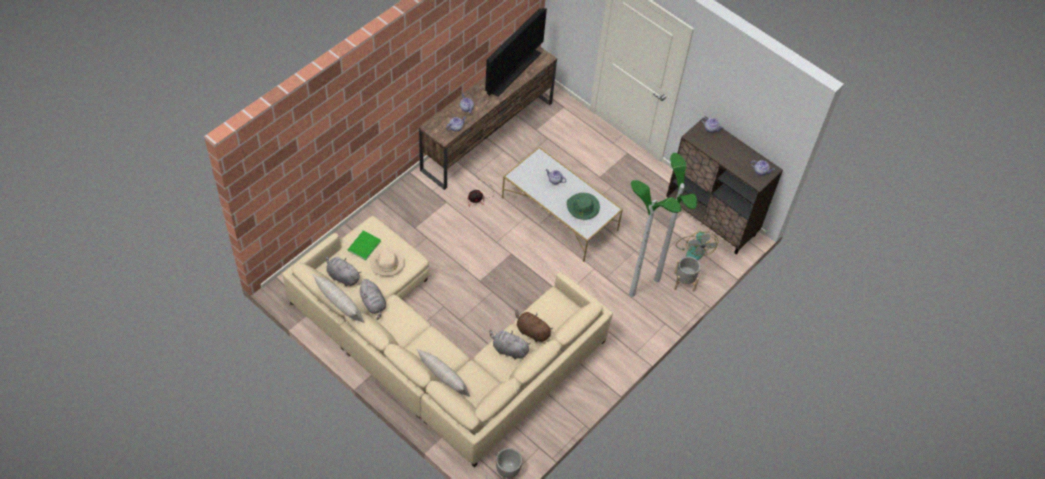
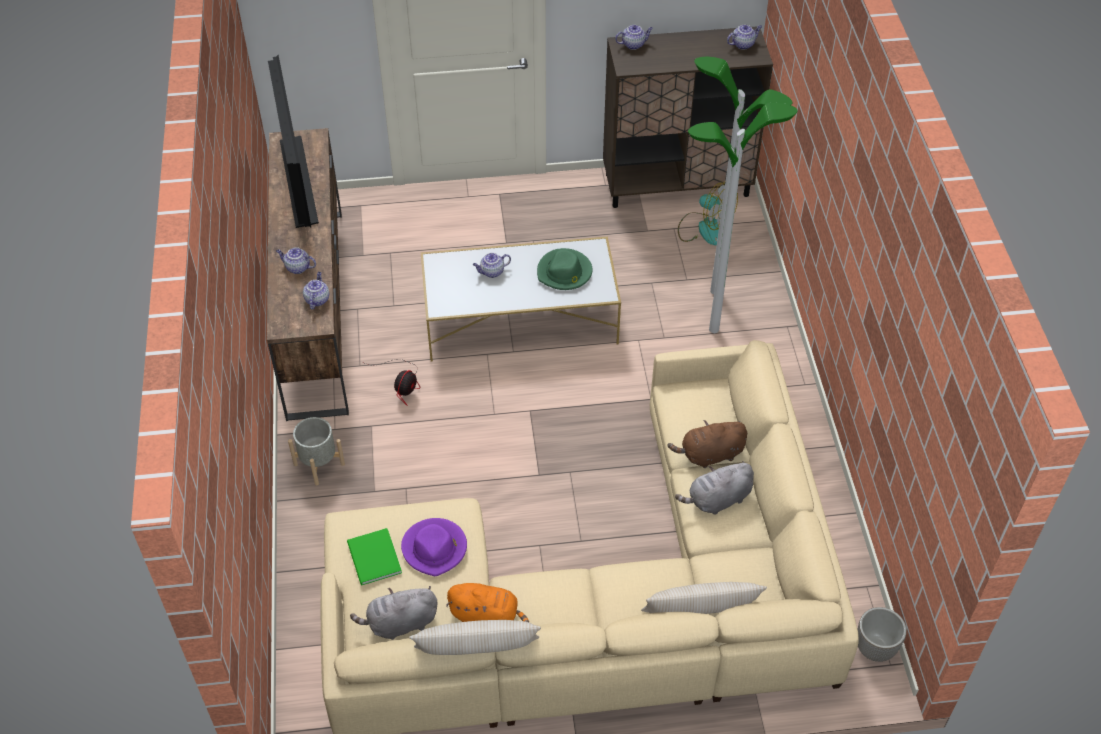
camera: 45 degrees left, 5 degrees down
grey plush toy [360,279,386,320] -> orange plush toy [446,583,529,622]
beige hat [371,247,405,276] -> purple hat [401,518,467,576]
grey planter [674,257,700,292] -> grey planter moved to [288,417,345,486]

